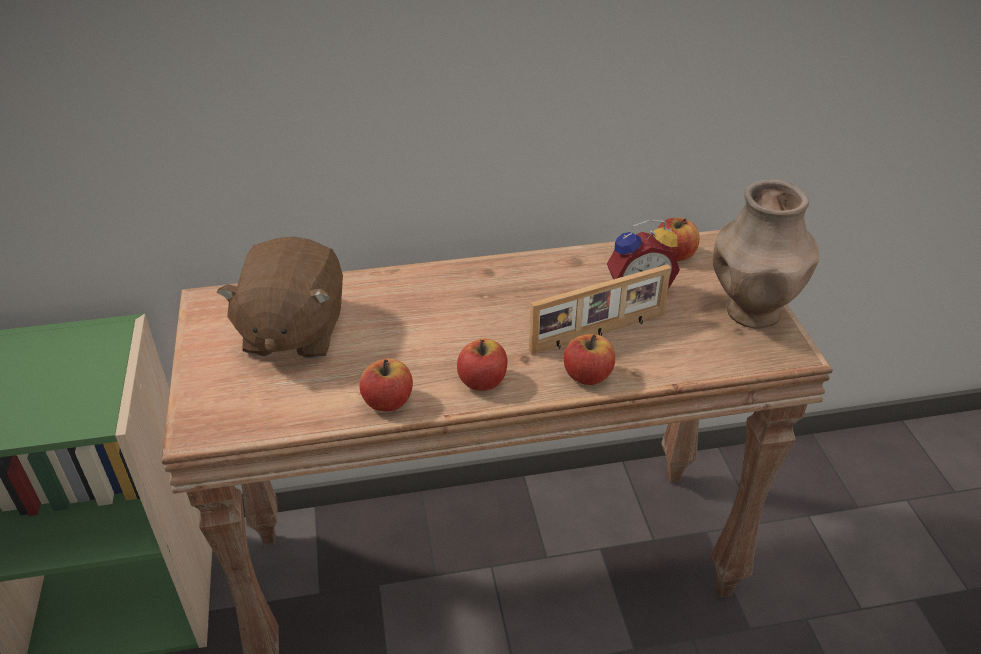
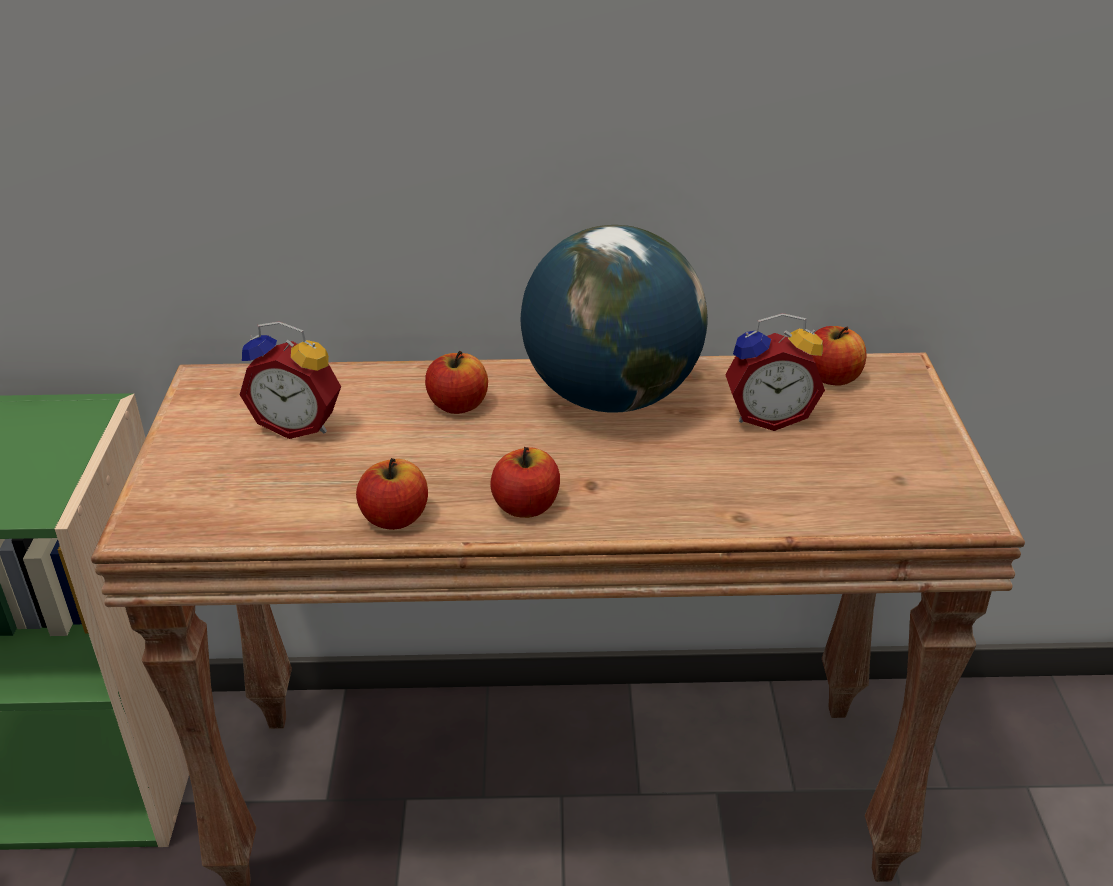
camera: 10 degrees right, 5 degrees down
brown plush toy [217,236,343,359] -> alarm clock [240,321,341,439]
picture frame [529,264,671,354] -> none
apple [563,334,615,385] -> apple moved to [425,351,488,414]
brown vase [712,179,819,329] -> none
none -> globe [521,225,708,413]

